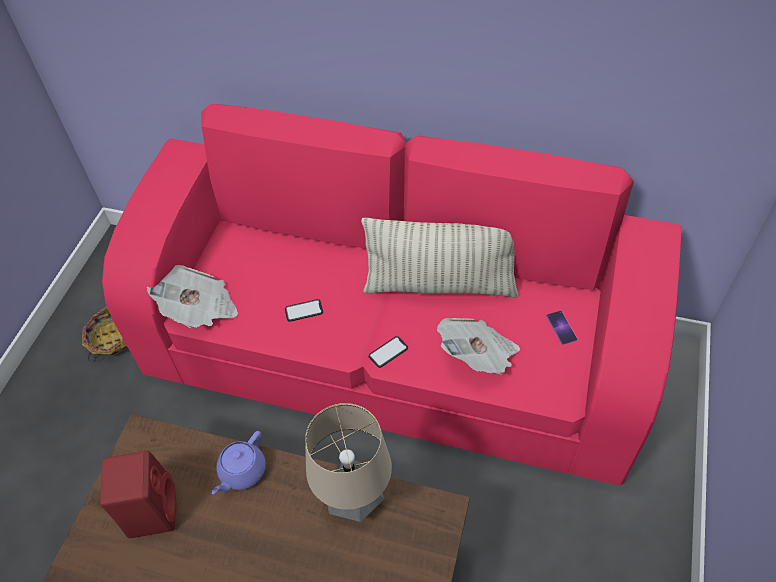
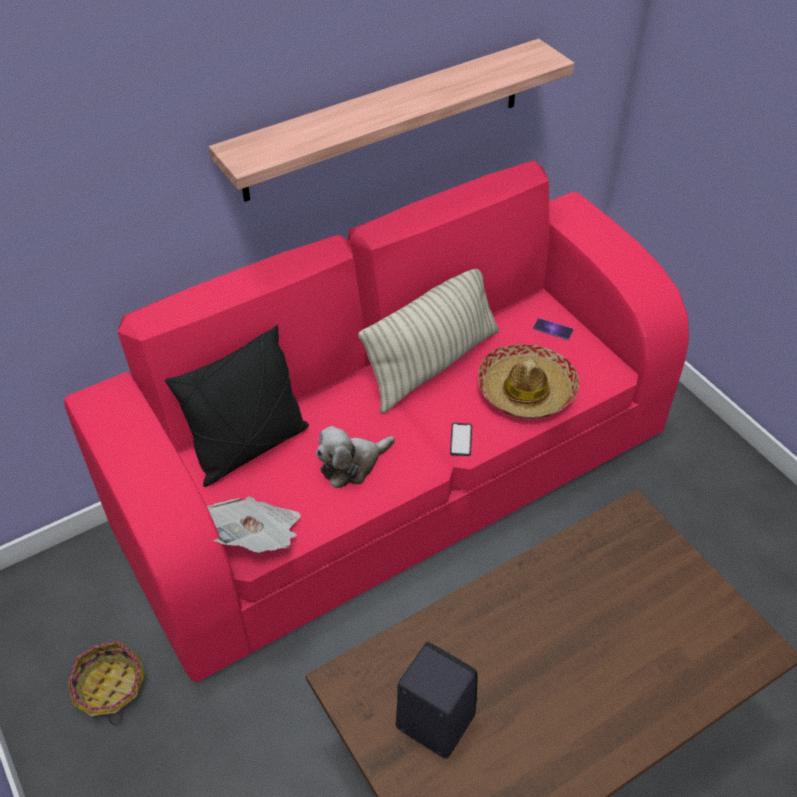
camera: 50 degrees left, 5 degrees down
red speaker [100,451,176,538] -> black speaker [396,642,478,759]
purple teapot [212,431,266,494] -> none
phone [285,299,323,322] -> plush toy [316,426,395,488]
table lamp [305,403,392,522] -> none
newspaper [437,318,520,374] -> hat [478,344,580,419]
none -> black pillow [165,325,309,487]
none -> shelf [209,39,574,202]

